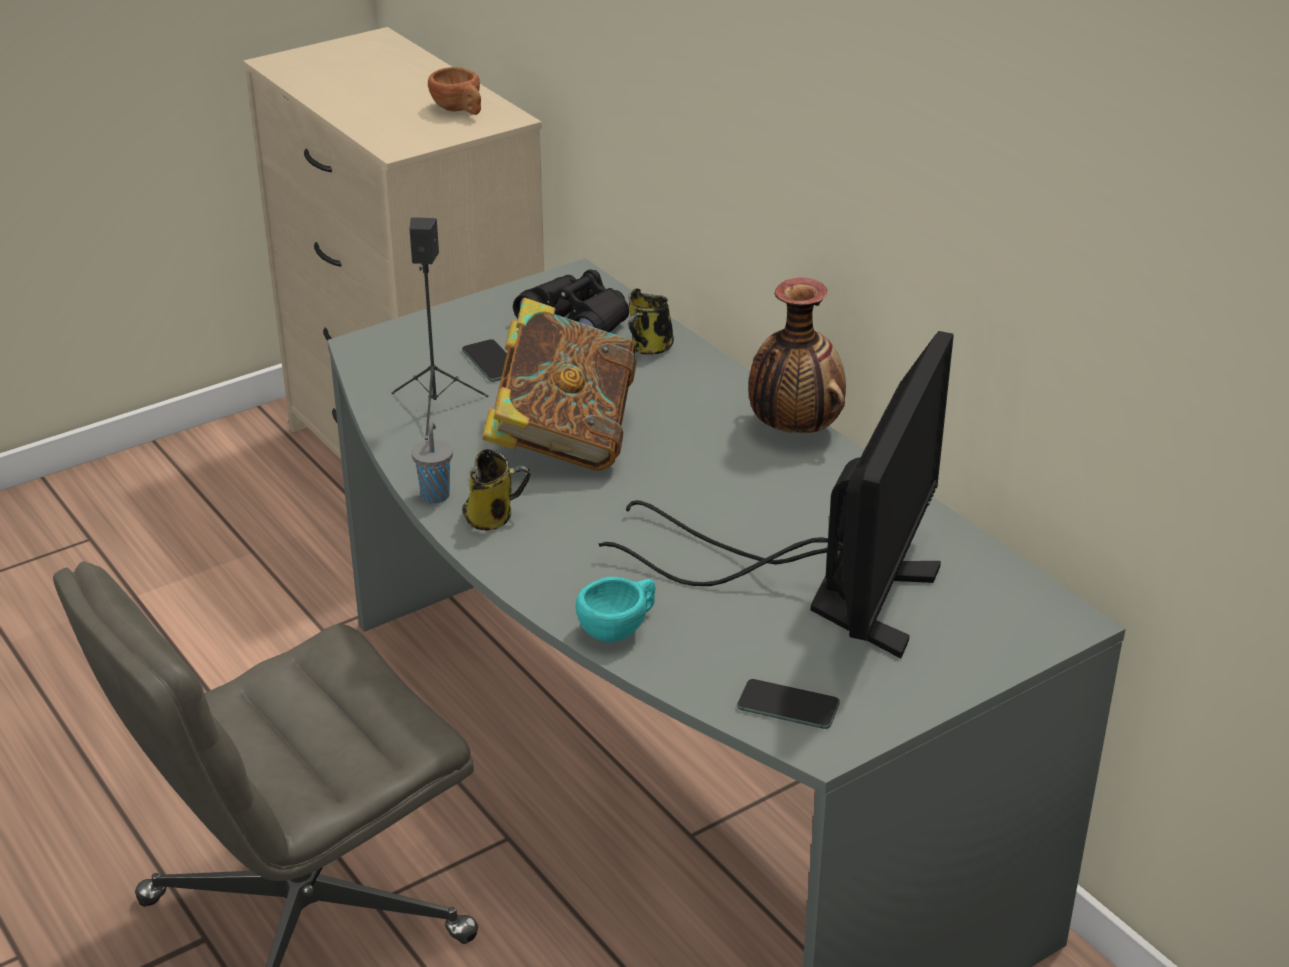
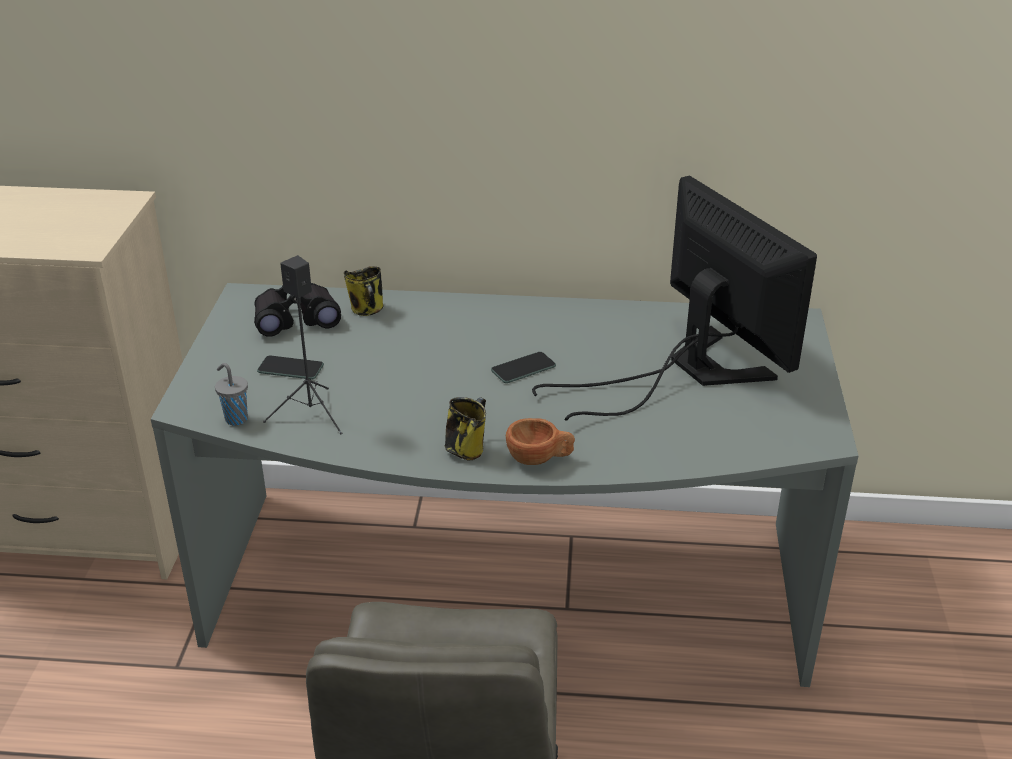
camera: 50 degrees left, 0 degrees up
grey cup [412,421,453,503] -> grey cup moved to [215,363,248,426]
brown cup [428,67,481,115] -> brown cup moved to [506,418,575,465]
book [482,298,637,471] -> none
turquoise cup [576,577,655,642] -> none
phone [737,679,840,729] -> phone moved to [491,352,556,383]
vase [748,278,846,433] -> none

